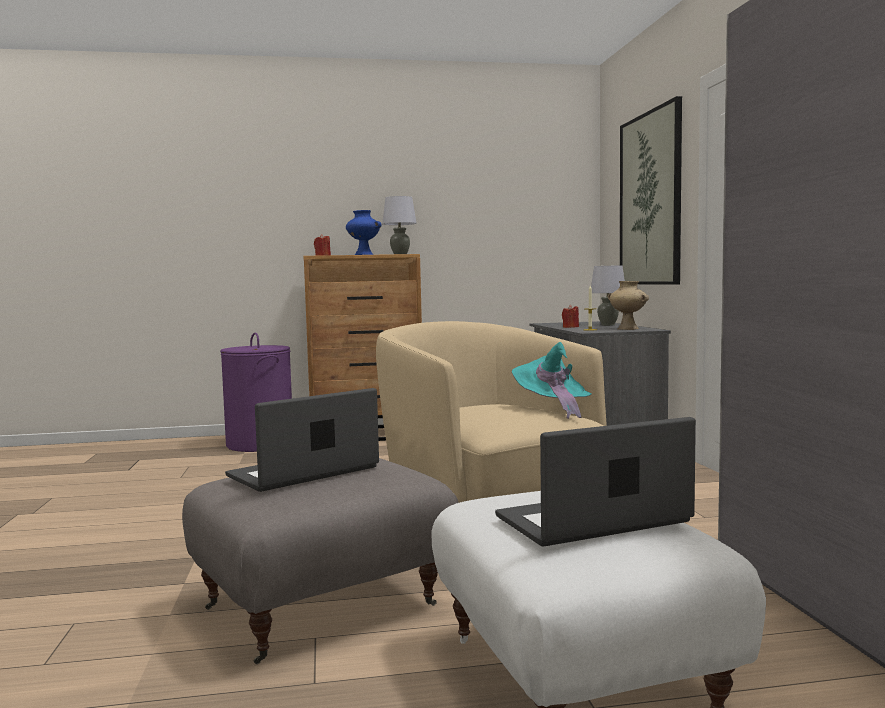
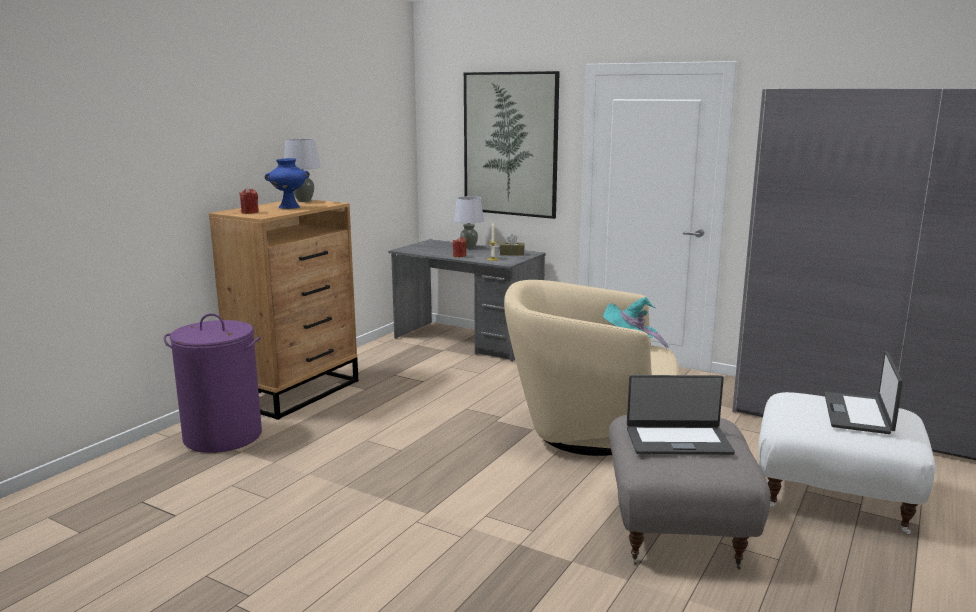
camera: 50 degrees left, 10 degrees up
laptop [225,388,379,492] -> laptop turned 90 degrees counterclockwise [627,375,735,455]
beige vase [608,281,649,330] -> brown tissue box [500,234,525,256]

